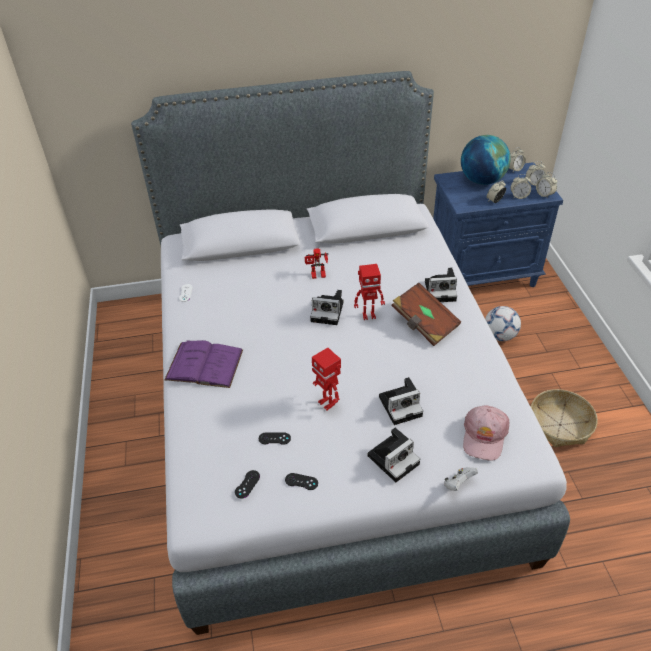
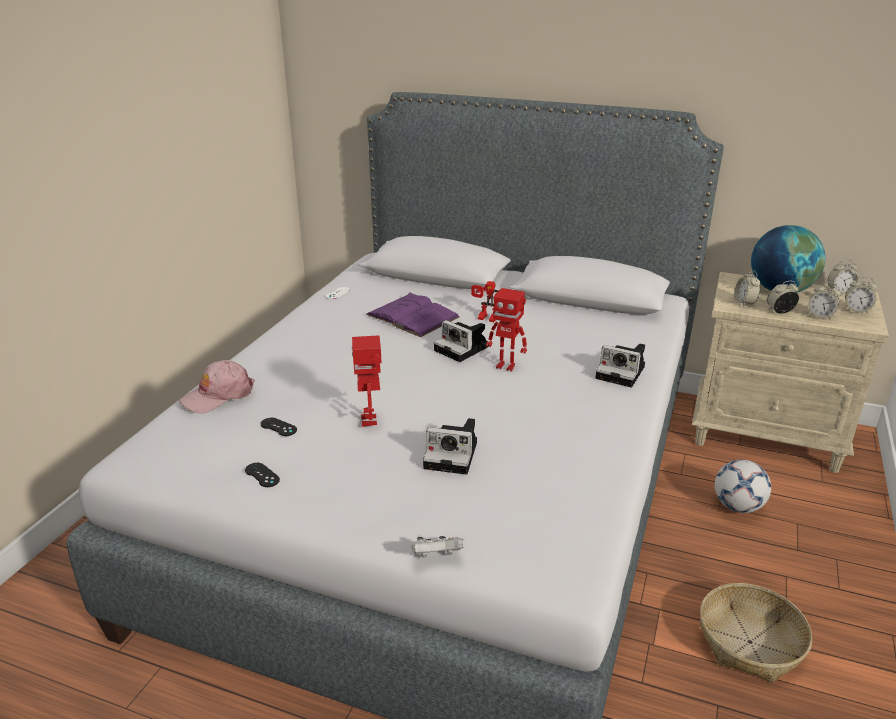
camera: 30 degrees right, 15 degrees down
purple book [164,340,243,388] -> purple book moved to [366,292,460,337]
black game controller [235,470,260,499] -> none
camera [368,428,420,482] -> none
brown book [391,282,461,346] -> none
blue nightstand [433,162,563,287] -> beige nightstand [692,272,889,473]
pink cap [463,406,509,461] -> pink cap moved to [179,360,255,413]
alarm clock [536,172,557,199] -> alarm clock moved to [734,270,760,307]

